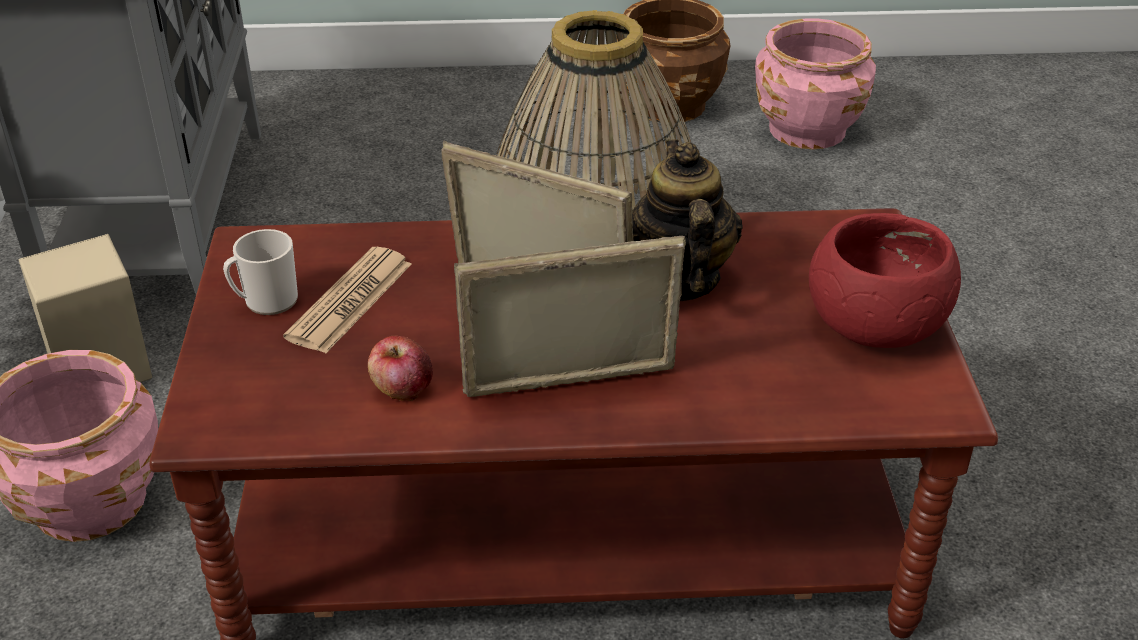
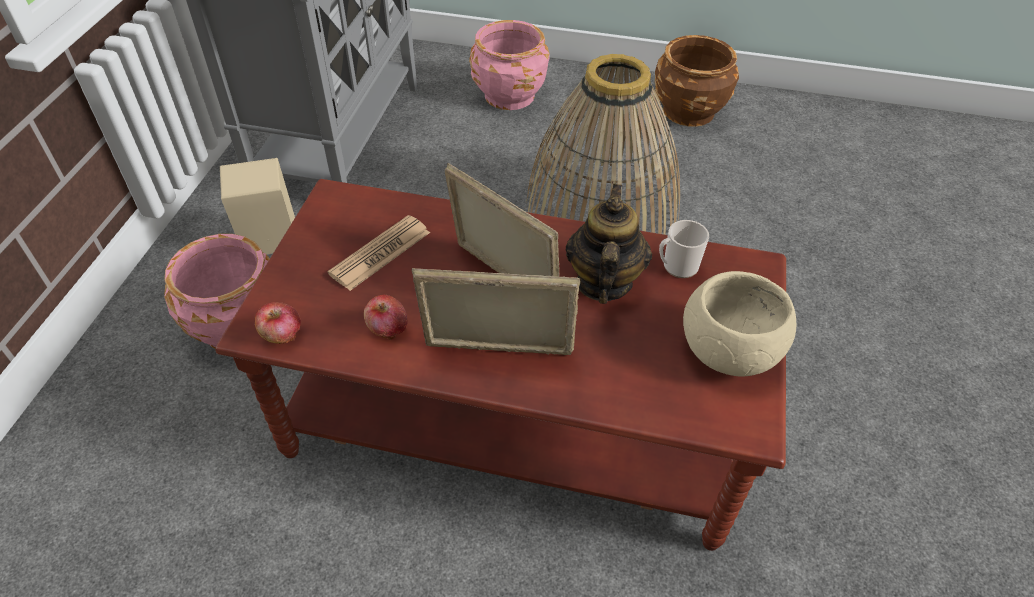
camera: 15 degrees right, 10 degrees up
mug [223,229,298,315] -> mug moved to [659,220,709,278]
pink planter [755,18,876,149] -> pink planter moved to [469,20,550,110]
red bowl [809,213,961,348] -> beige bowl [683,271,796,376]
none -> apple [255,302,301,344]

